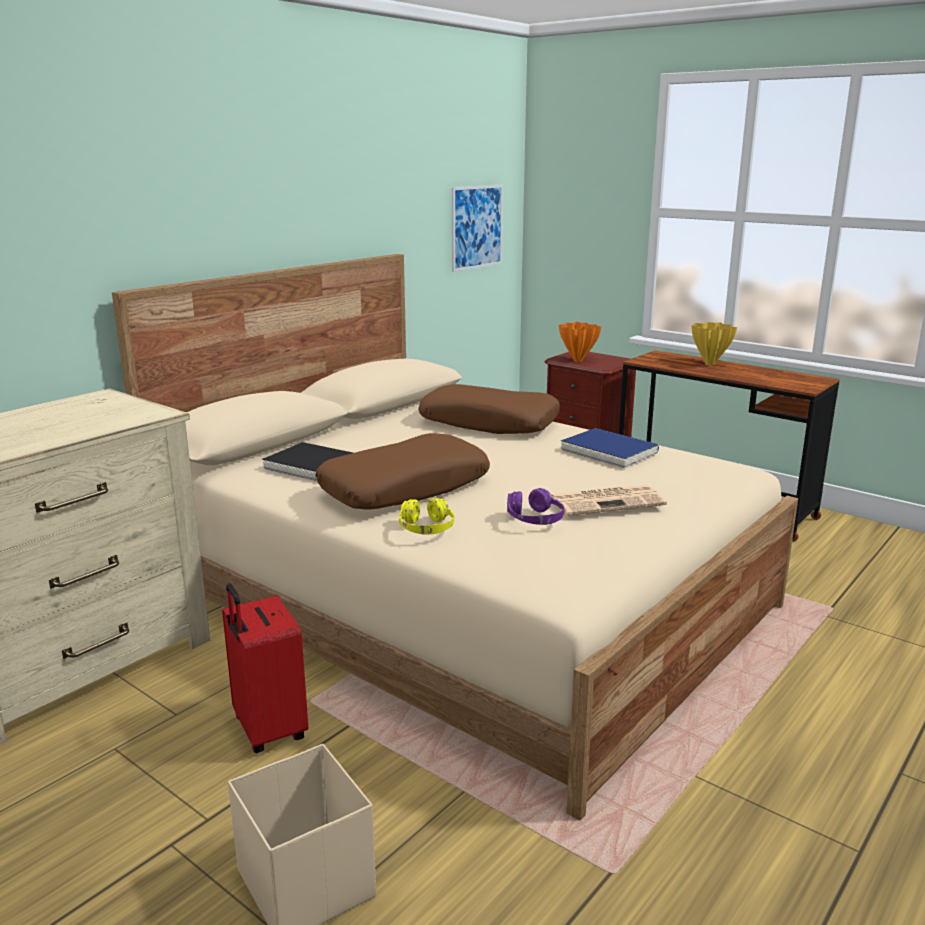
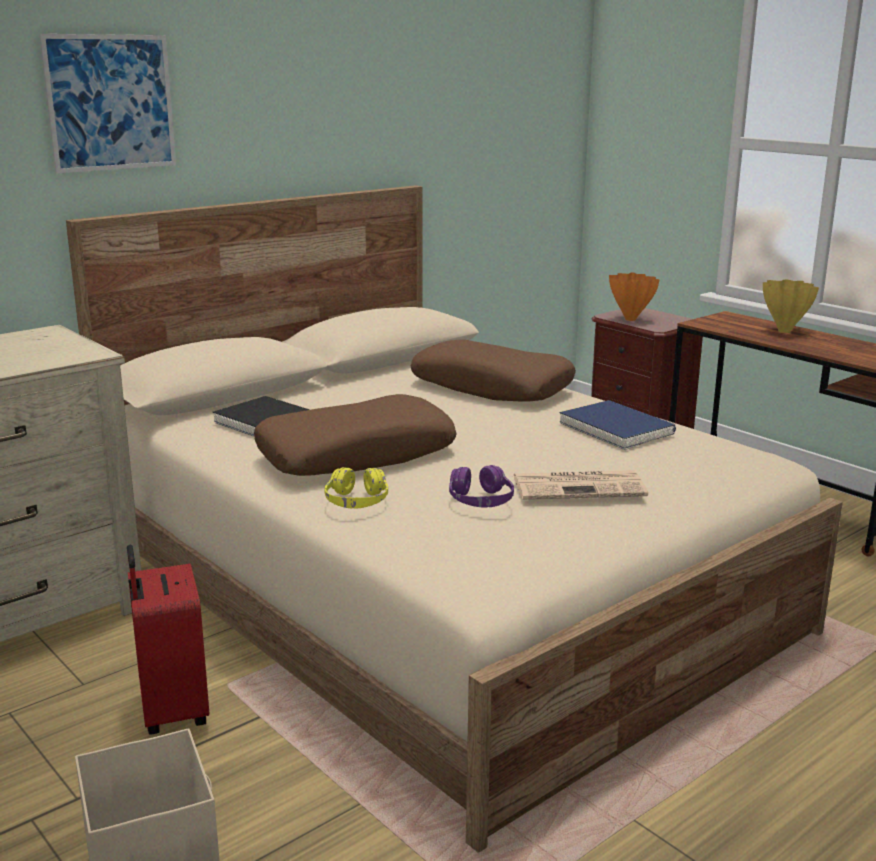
camera: 10 degrees right, 0 degrees up
picture [452,185,503,272] -> picture moved to [39,34,176,174]

